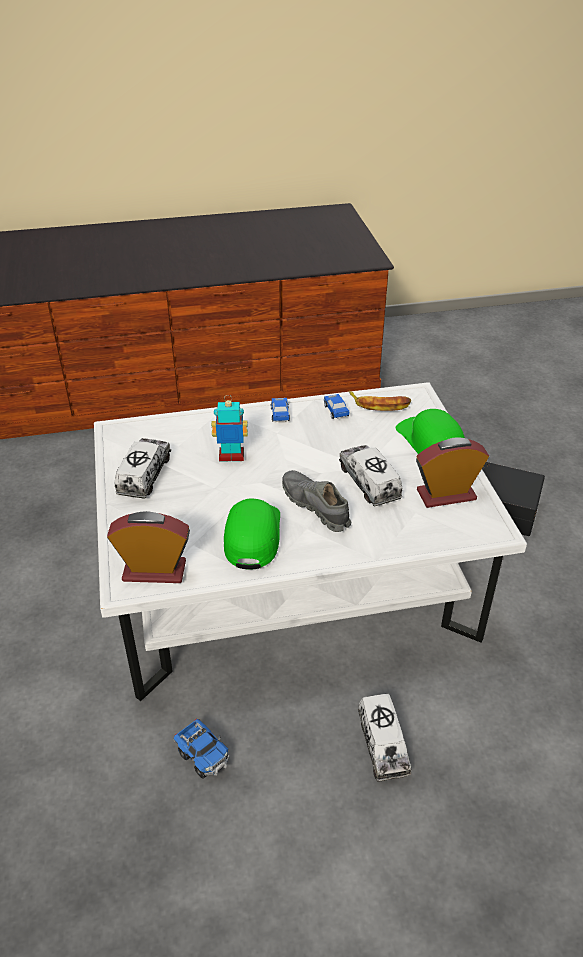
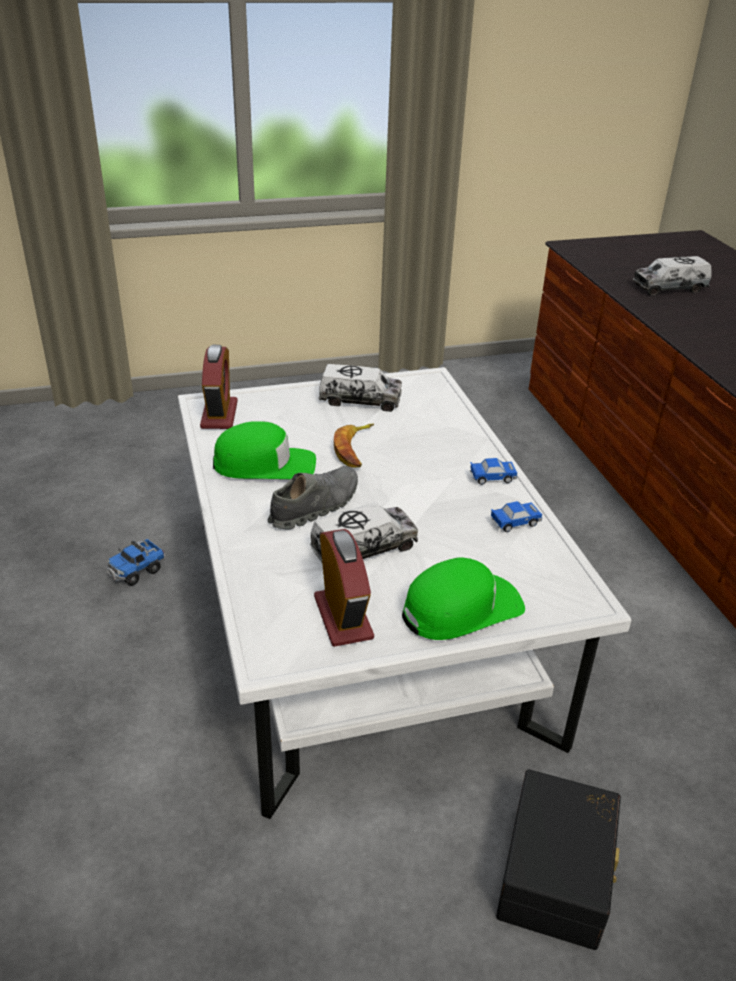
camera: 85 degrees right, 5 degrees down
toy robot [211,395,248,462] -> none
banana [349,391,411,411] -> banana moved to [334,424,374,467]
toy truck [358,694,411,782] -> toy truck moved to [633,256,712,296]

